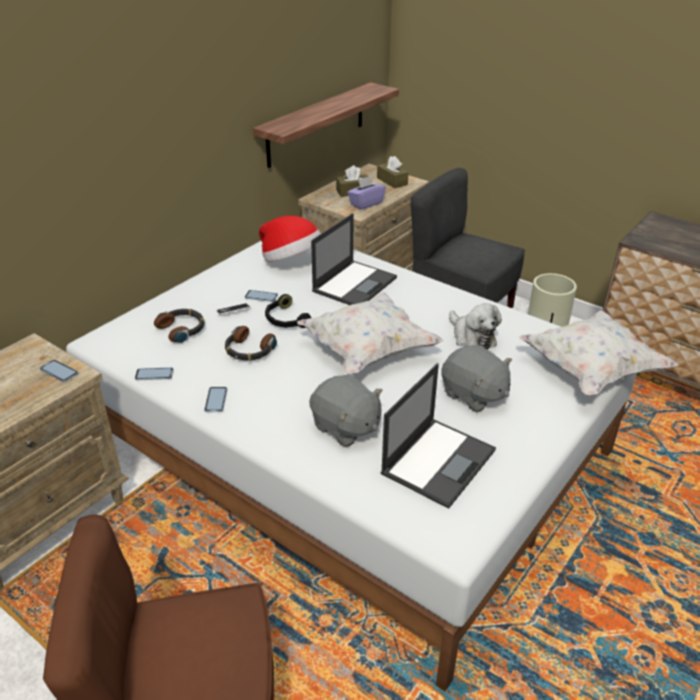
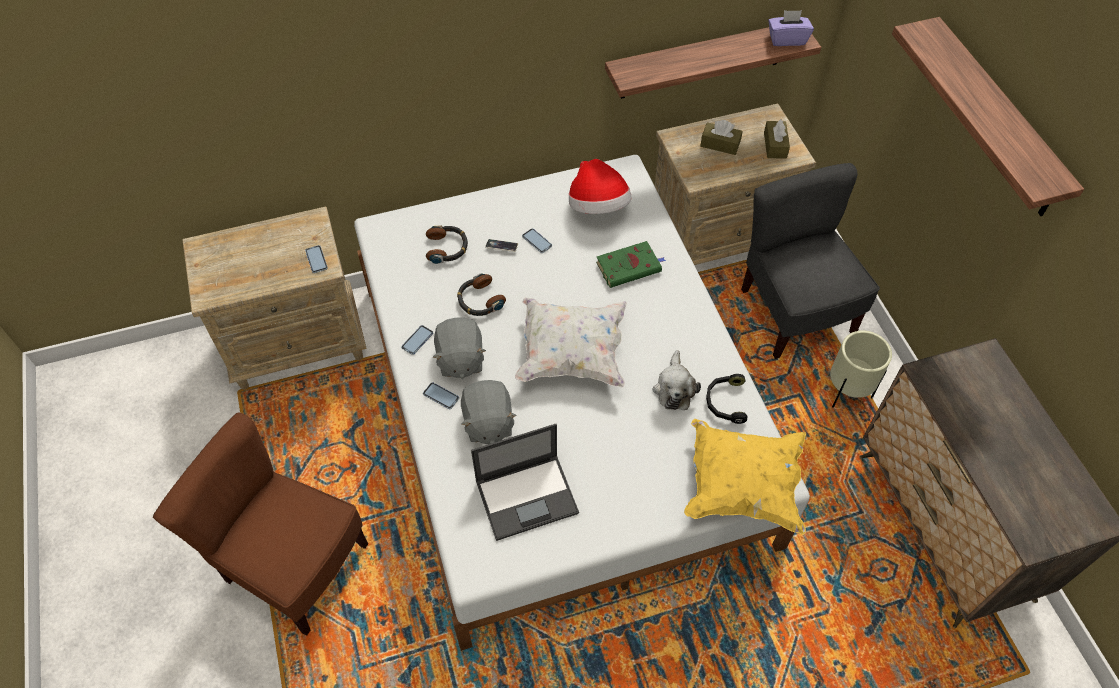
camera: 35 degrees right, 20 degrees up
phone [135,367,173,380] -> phone moved to [423,382,459,409]
black headphones [265,294,311,328] -> black headphones moved to [706,374,747,424]
laptop [311,213,397,305] -> green book [596,241,666,288]
purple tissue box [347,176,386,210] -> purple tissue box moved to [768,10,814,46]
grey plush toy [441,345,512,412] -> grey plush toy moved to [433,317,486,379]
white pillow [519,310,679,395] -> yellow pillow [684,419,806,535]
none -> shelf [892,17,1084,216]

